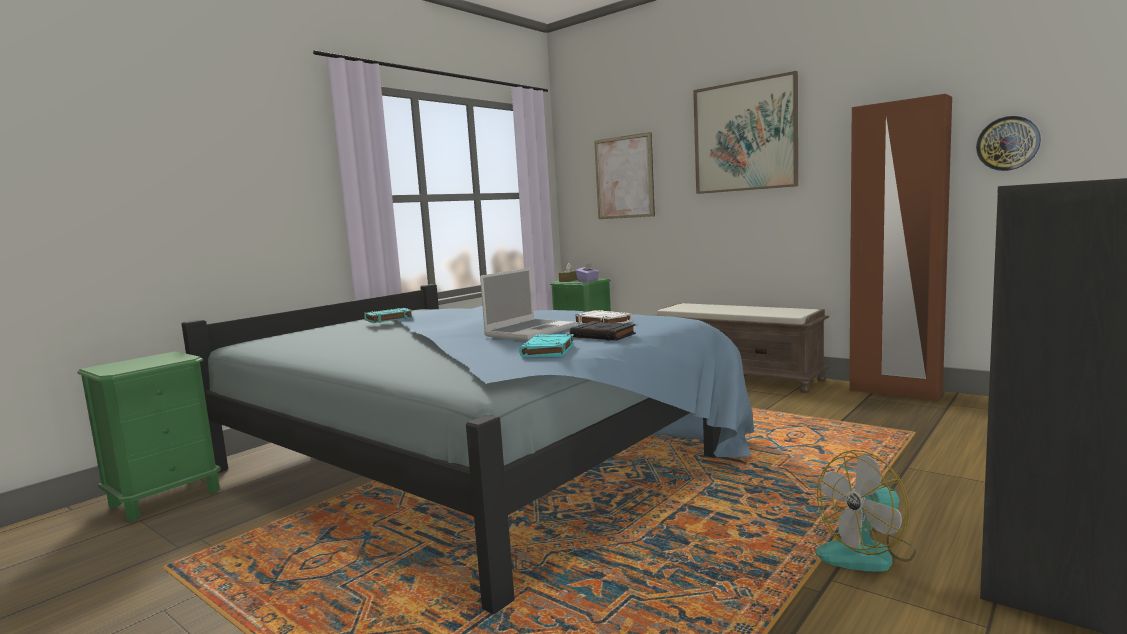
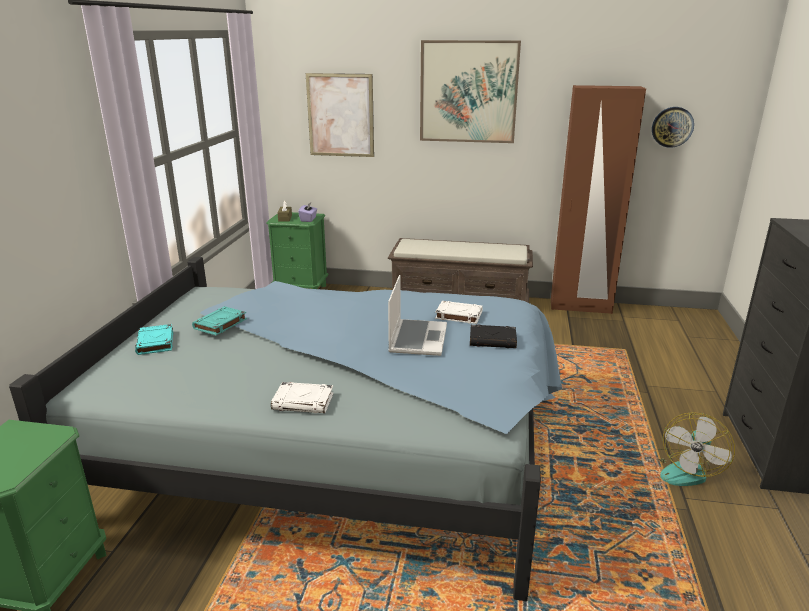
camera: 30 degrees left, 15 degrees up
turquoise book [519,334,574,357] -> turquoise book moved to [135,324,173,355]
none -> white book [271,382,334,413]

